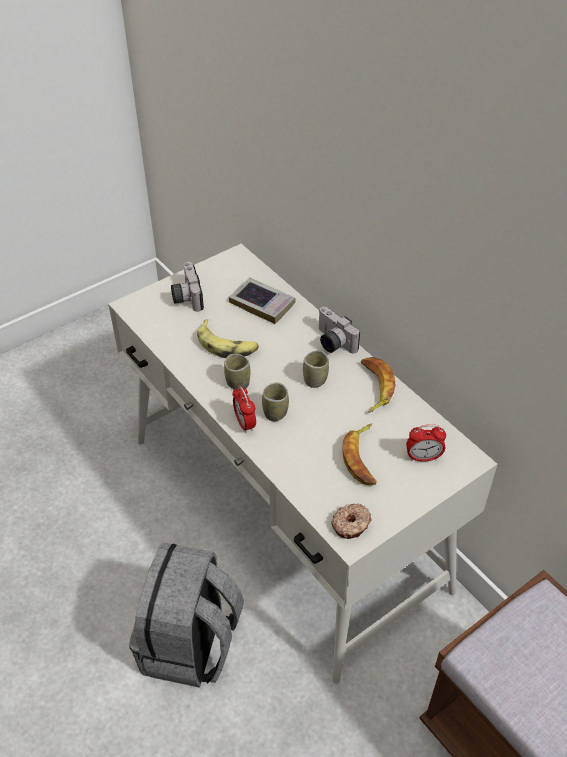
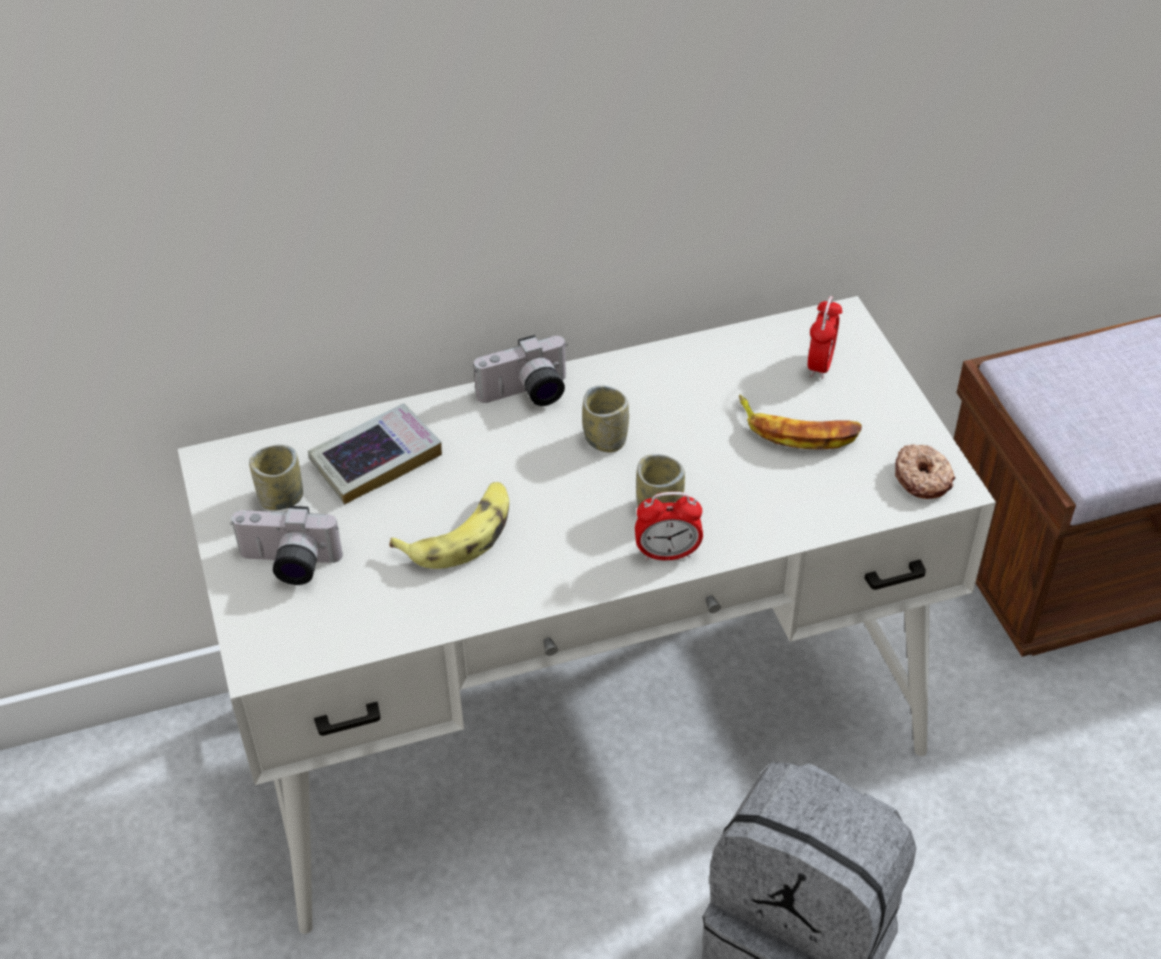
camera: 70 degrees left, 0 degrees up
cup [224,354,250,390] -> cup moved to [249,445,303,510]
banana [361,357,395,413] -> none

